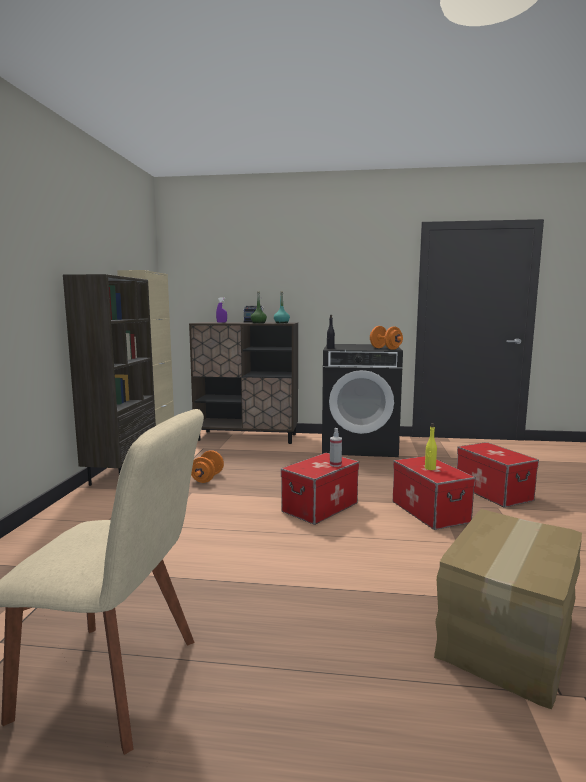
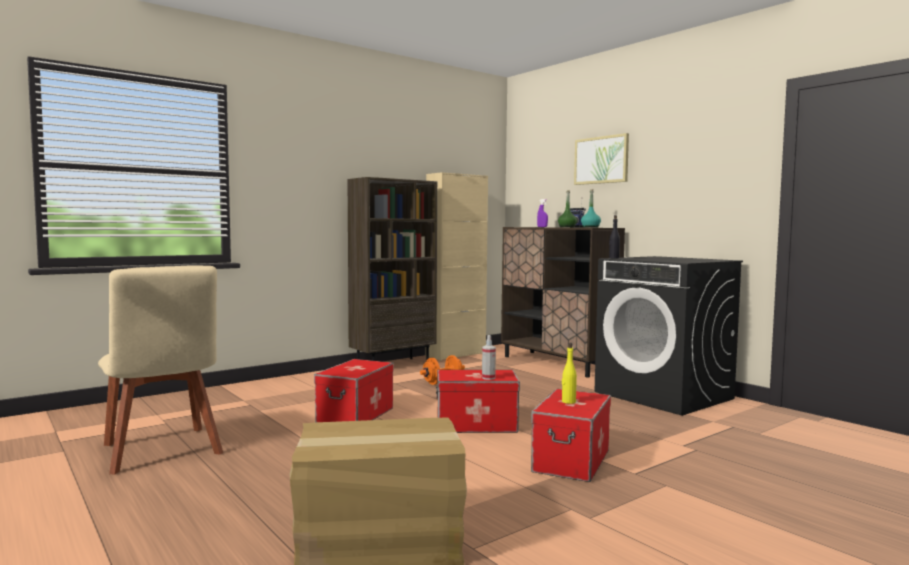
camera: 45 degrees right, 5 degrees down
orange dumbbell [370,326,403,350] -> none
storage box [457,442,539,508] -> storage box moved to [314,359,394,422]
none -> picture [574,133,629,185]

